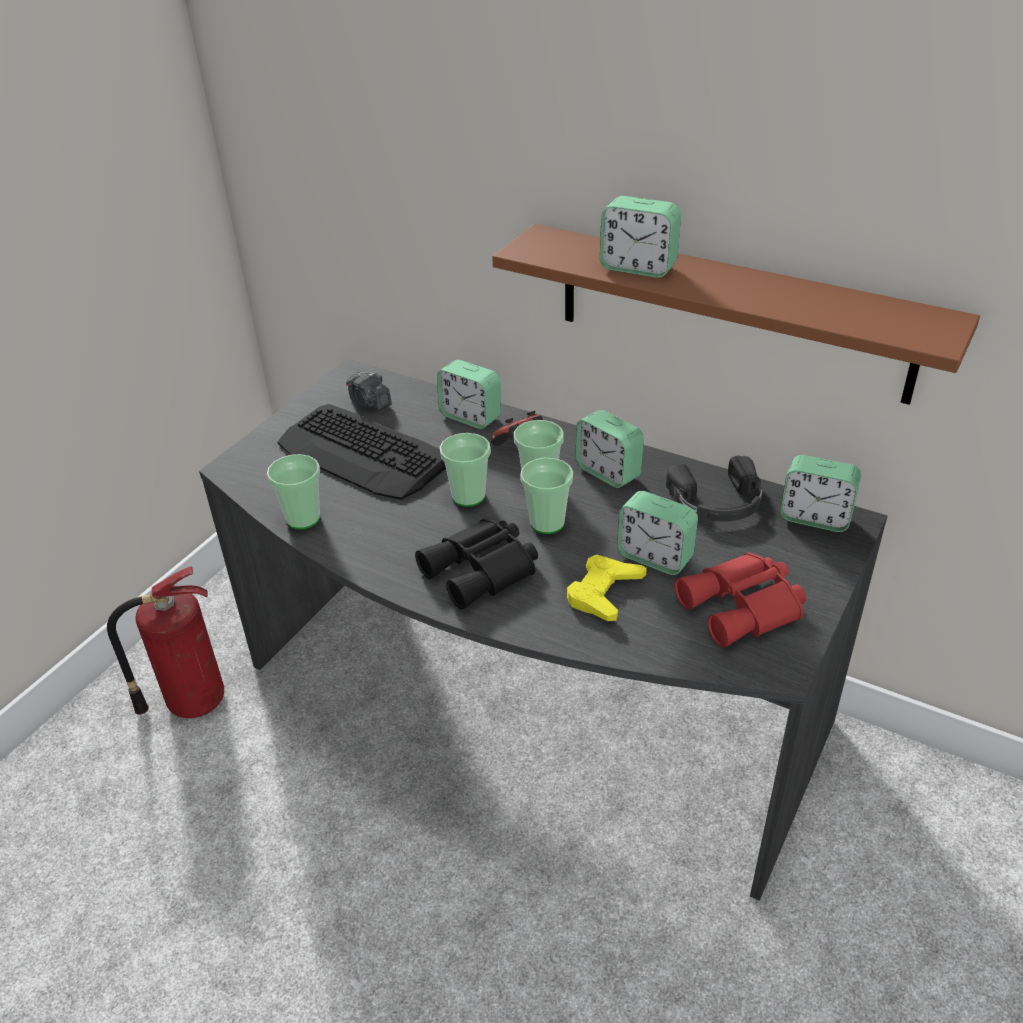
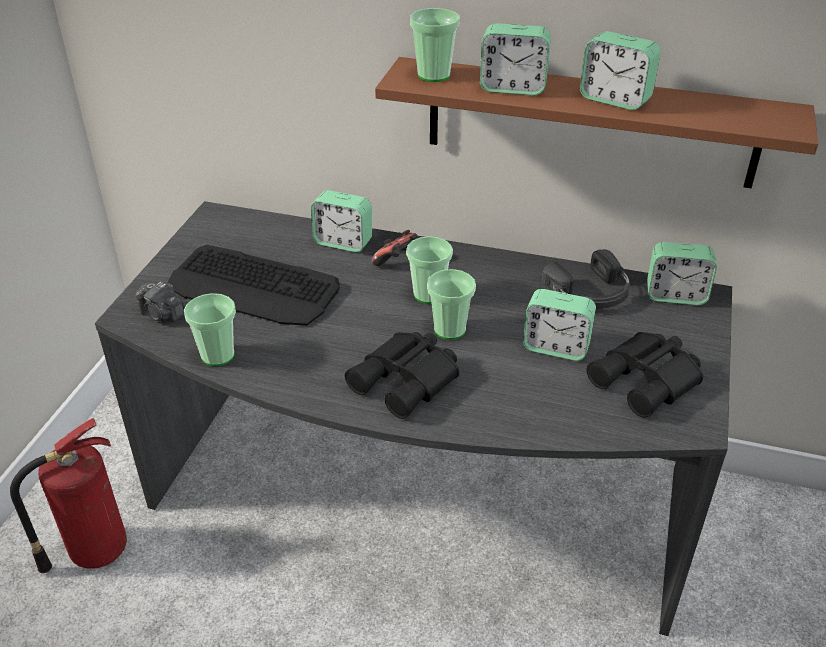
camera: 15 degrees left, 0 degrees up
camera [346,371,392,410] -> camera moved to [135,282,186,322]
cup [440,433,491,507] -> cup moved to [410,8,460,82]
yellow game controller [567,554,647,621] -> none
alarm clock [575,410,644,488] -> alarm clock moved to [580,31,661,110]
red binoculars [674,553,806,647] -> black binoculars [587,332,703,418]

